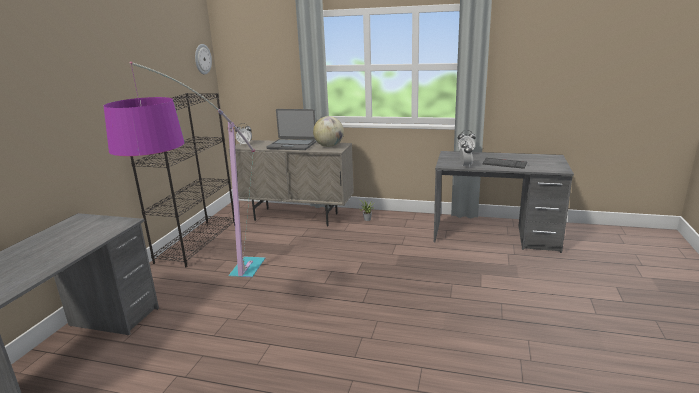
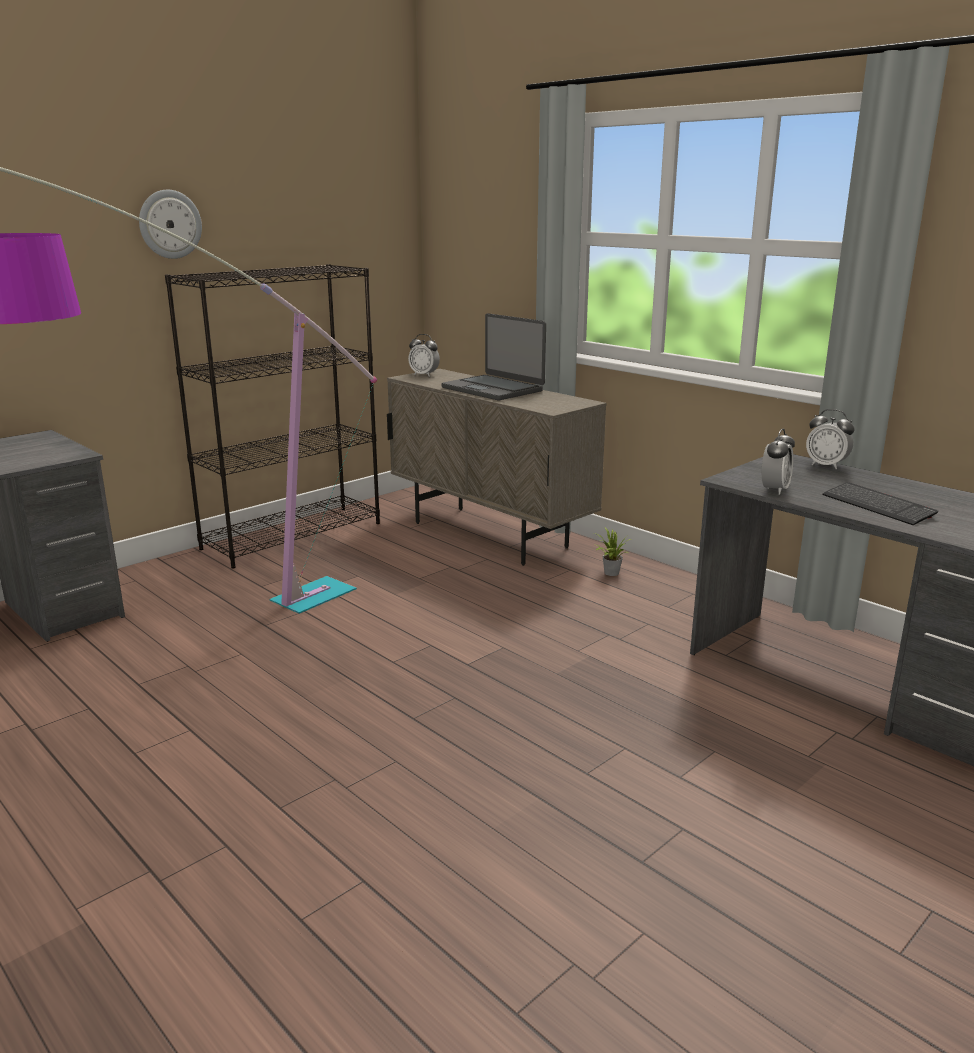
camera: 30 degrees right, 0 degrees up
wall clock [195,44,212,75] -> wall clock moved to [139,190,202,259]
globe [313,116,344,147] -> none

